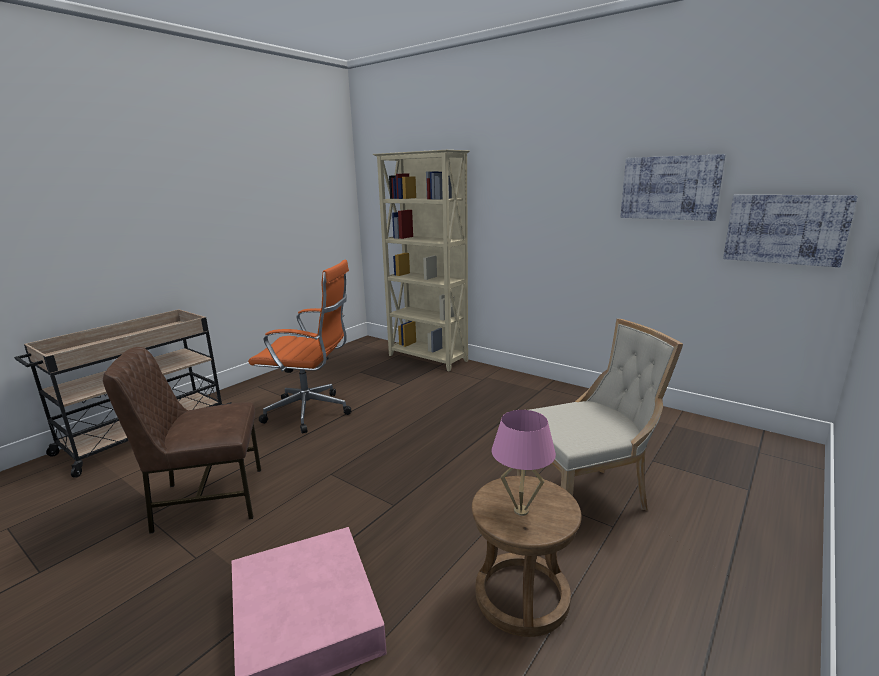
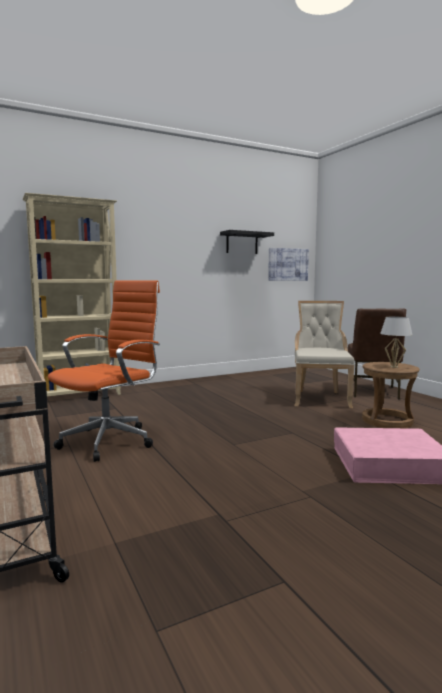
camera: 65 degrees left, 10 degrees down
brown chair [103,347,261,534] -> brown chair moved to [347,309,406,400]
pink table lamp [492,410,556,516] -> white table lamp [380,317,412,368]
picture [621,154,725,221] -> black shelf [220,230,274,254]

